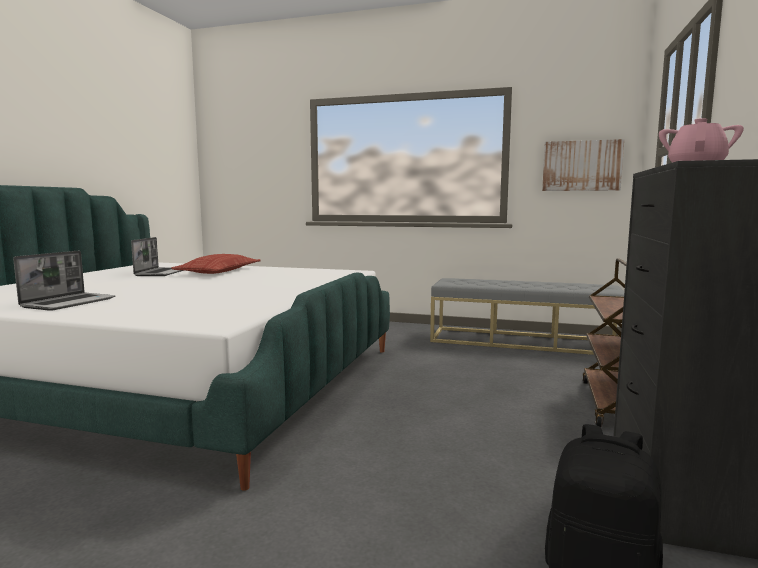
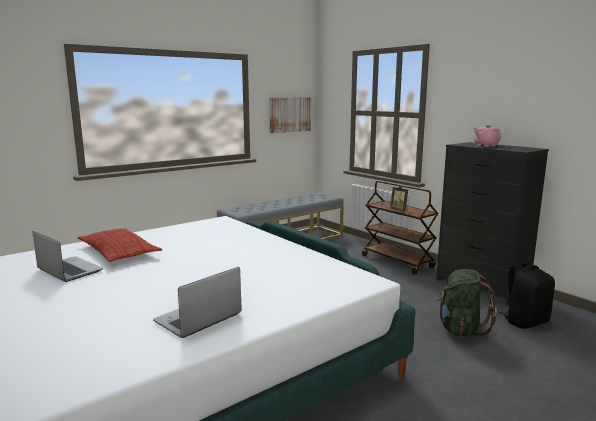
camera: 55 degrees left, 5 degrees up
laptop [13,251,116,311] -> laptop turned 105 degrees counterclockwise [153,267,242,338]
none -> picture frame [390,186,408,212]
none -> green backpack [435,269,497,337]

